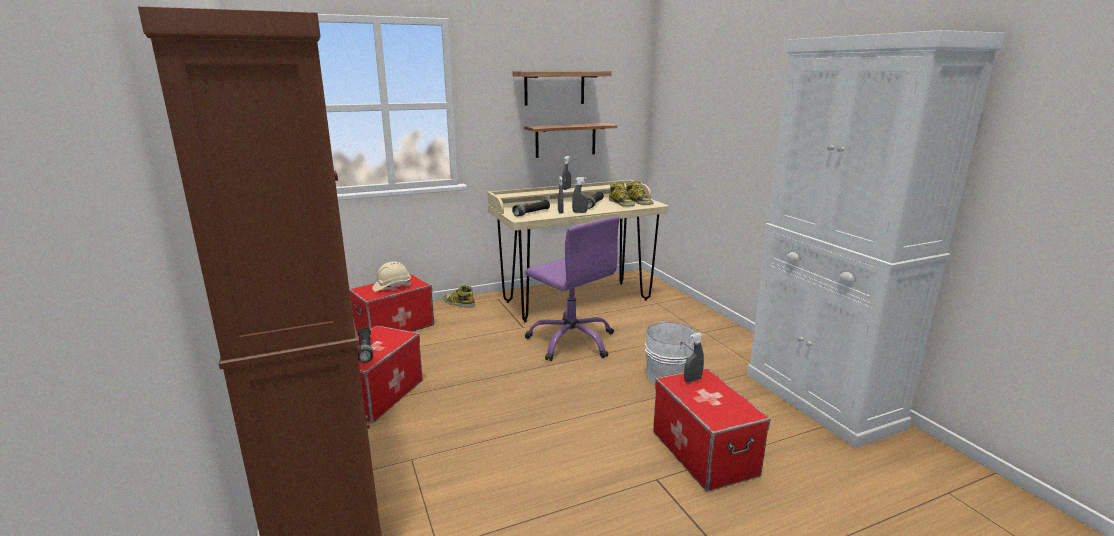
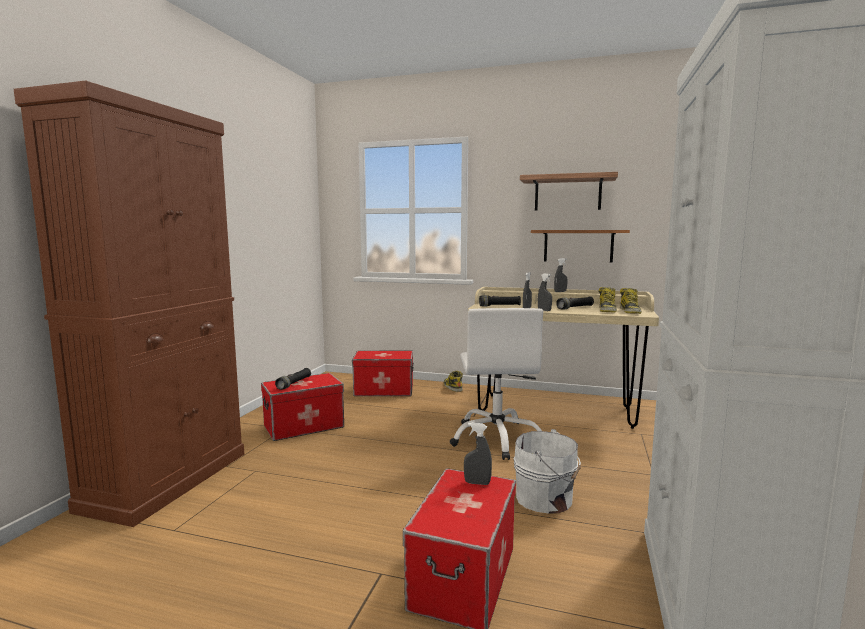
camera: 40 degrees right, 10 degrees down
beige hard hat [372,262,411,292] -> none
purple office chair [525,216,620,361] -> white office chair [449,308,543,460]

